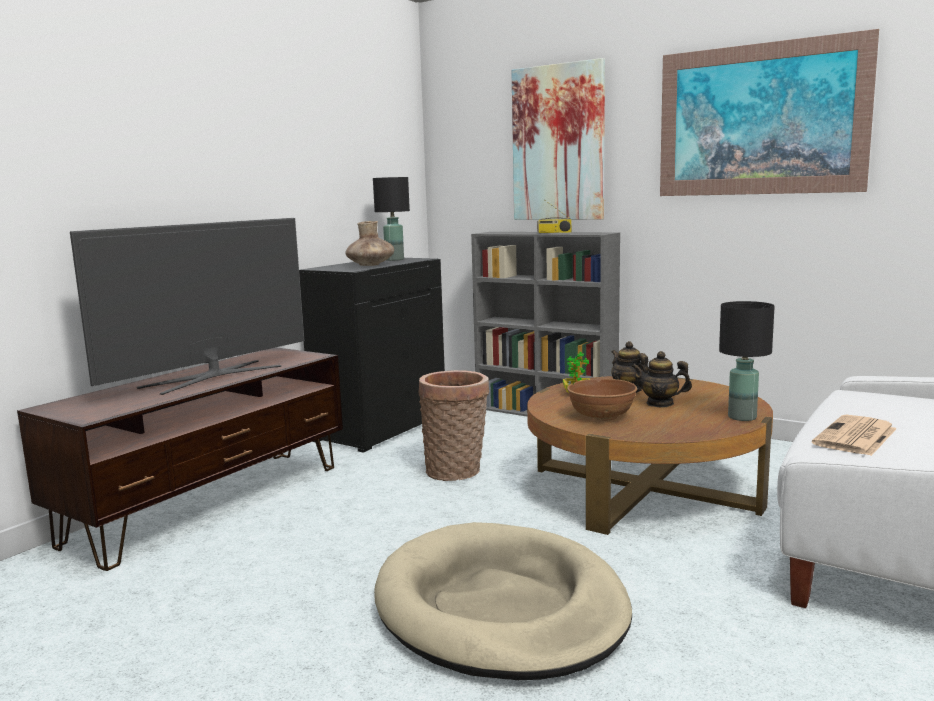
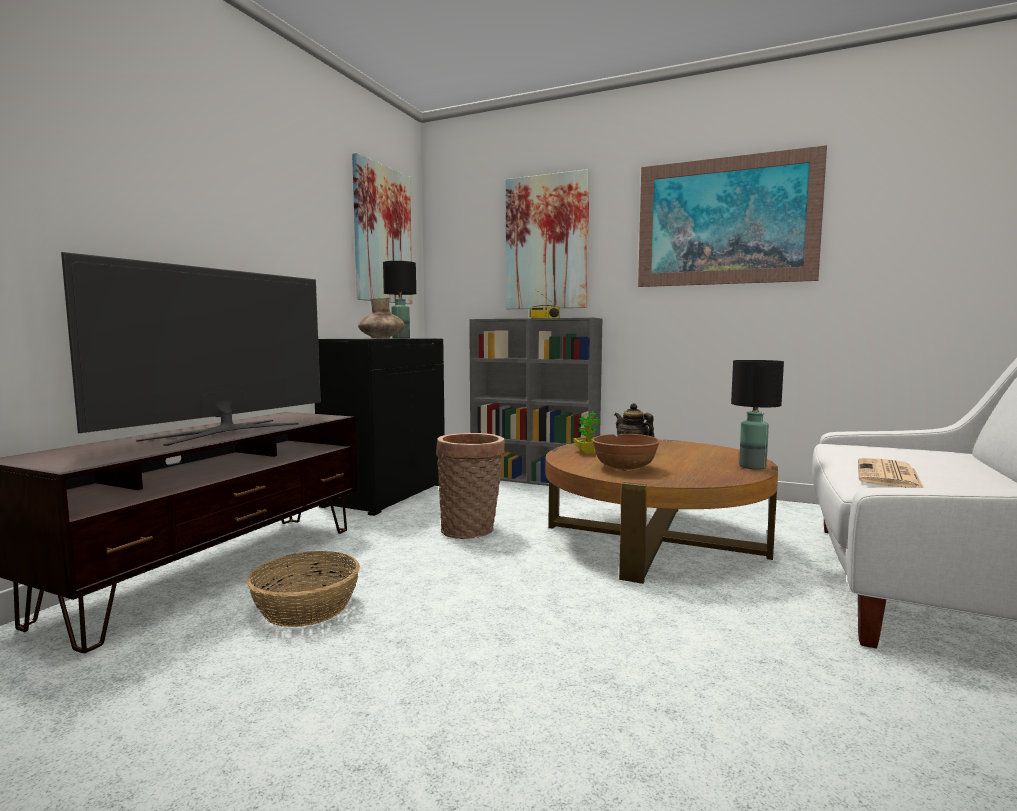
camera: 10 degrees left, 5 degrees down
beige dog bed [374,522,632,680] -> none
teapot [632,351,692,407] -> none
none -> basket [247,551,360,627]
none -> picture [352,153,413,304]

